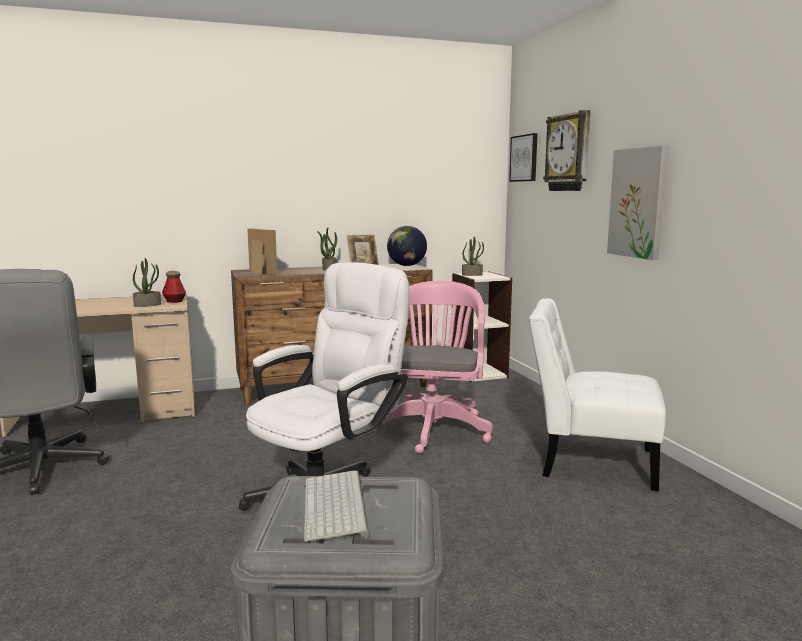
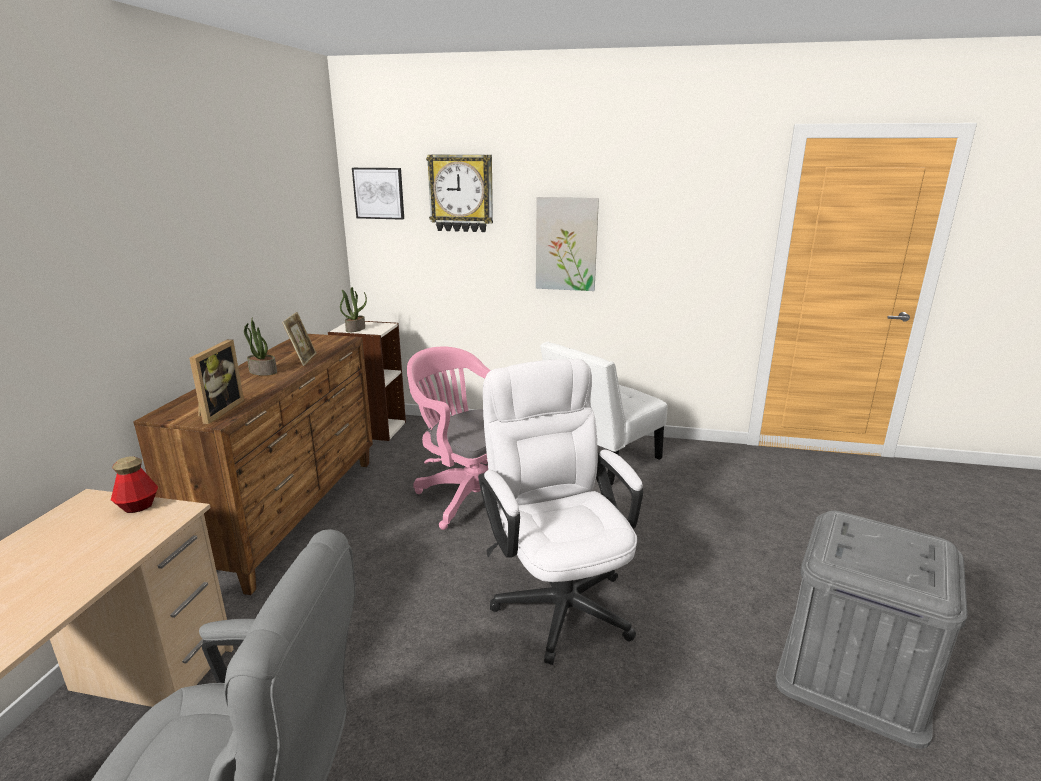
camera: 60 degrees left, 10 degrees up
potted plant [133,258,161,307] -> none
picture frame [247,229,277,275] -> picture frame turned 120 degrees clockwise [189,339,244,424]
keyboard [303,470,370,542] -> none
globe [387,226,427,266] -> none

